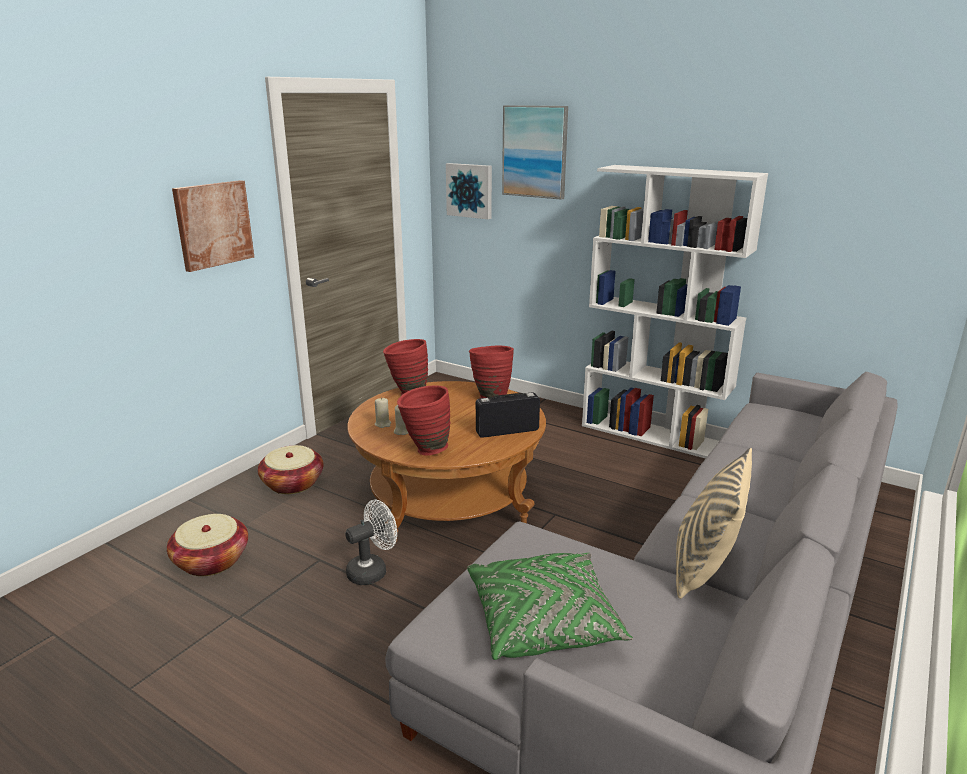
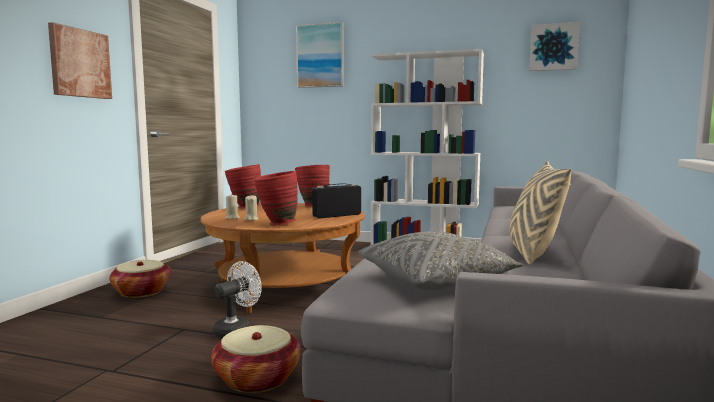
camera: 15 degrees left, 15 degrees down
basket [167,514,248,576] -> basket moved to [211,325,301,393]
picture [446,163,492,219] -> picture moved to [529,22,580,71]
green pillow [467,553,633,660] -> grey pillow [358,231,524,290]

